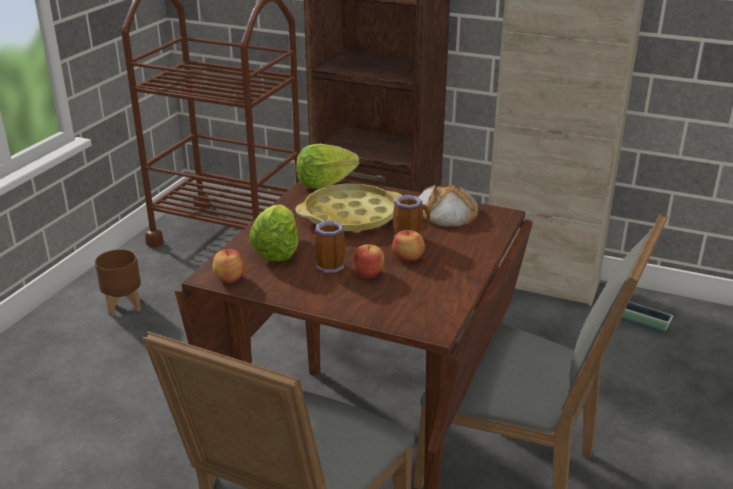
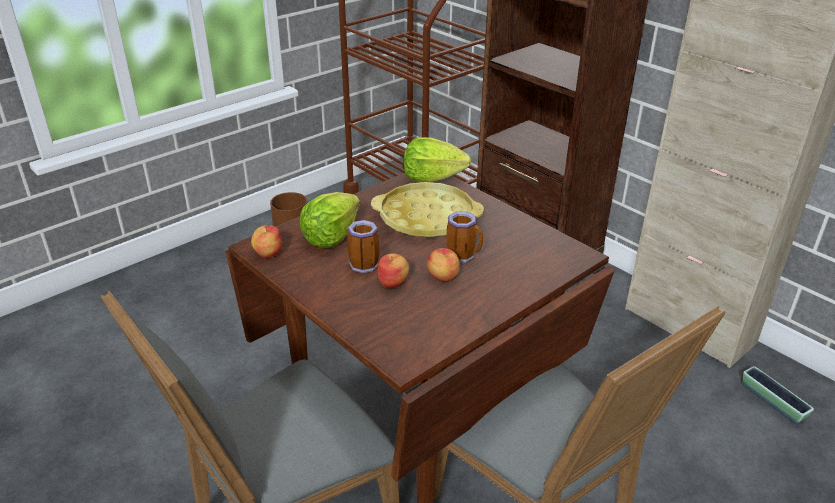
camera: 25 degrees right, 5 degrees up
bread [418,184,478,227] -> none

